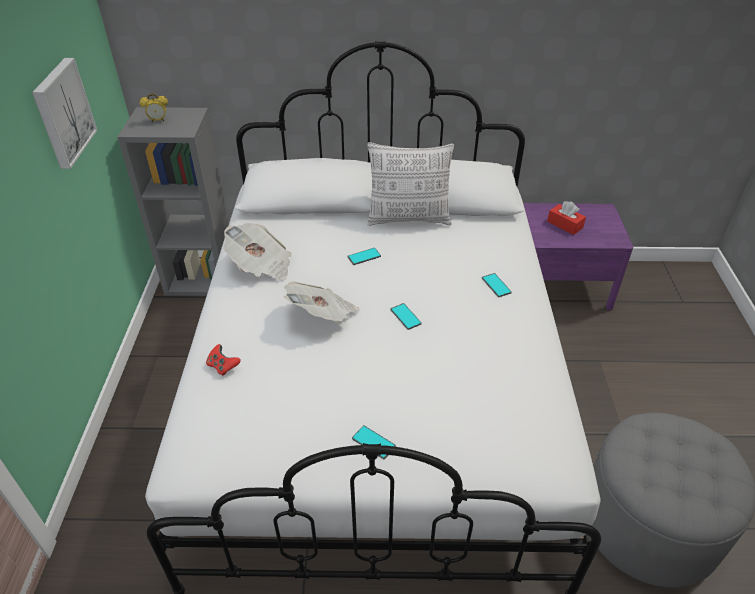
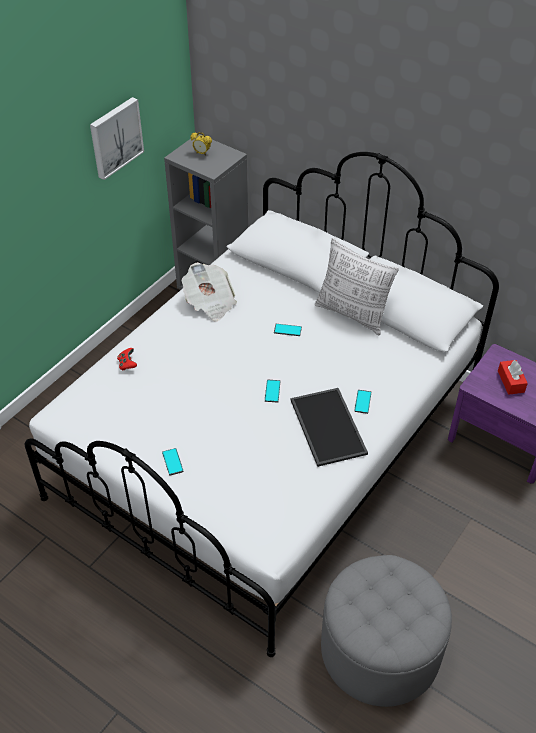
camera: 35 degrees right, 5 degrees up
newspaper [284,282,360,322] -> none
none -> tray [291,388,368,467]

